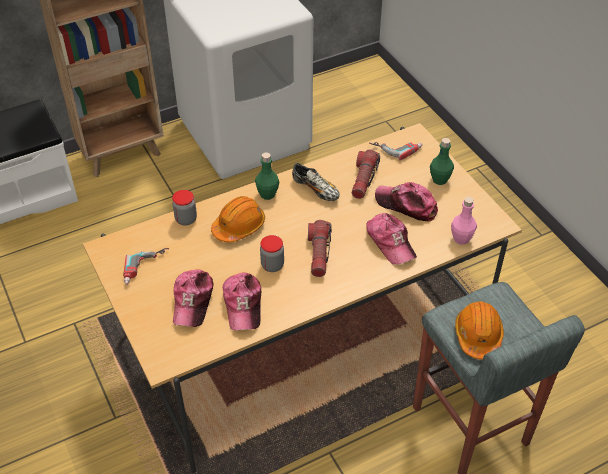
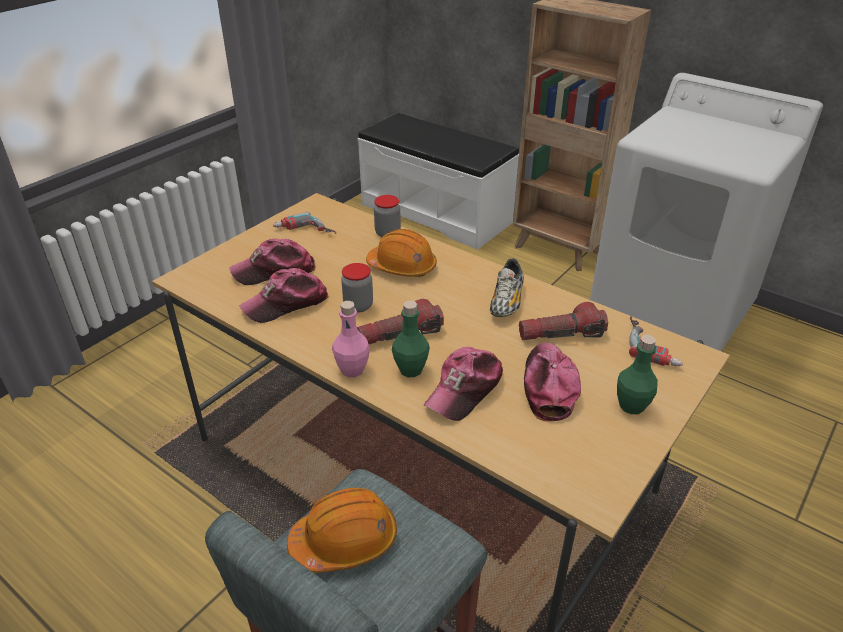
camera: 65 degrees right, 10 degrees down
green bottle [255,152,279,200] -> green bottle moved to [392,301,430,377]
pink bottle [451,197,477,245] -> pink bottle moved to [332,301,370,377]

